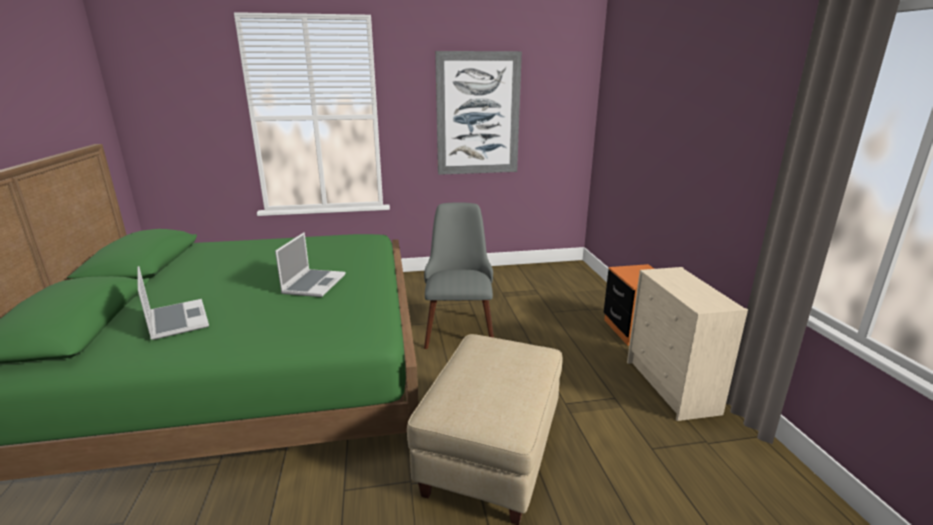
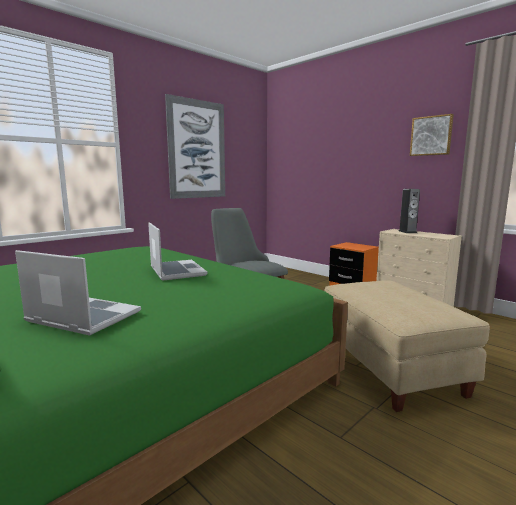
camera: 35 degrees left, 10 degrees down
none -> speaker [399,189,420,233]
none -> picture [410,114,454,156]

